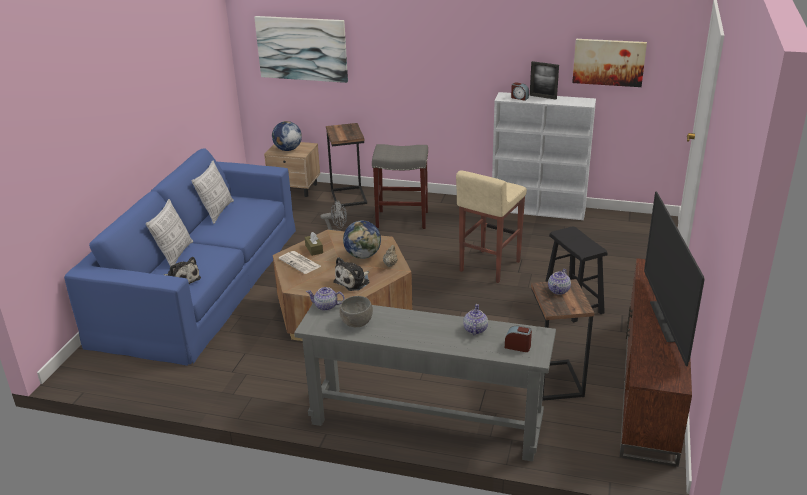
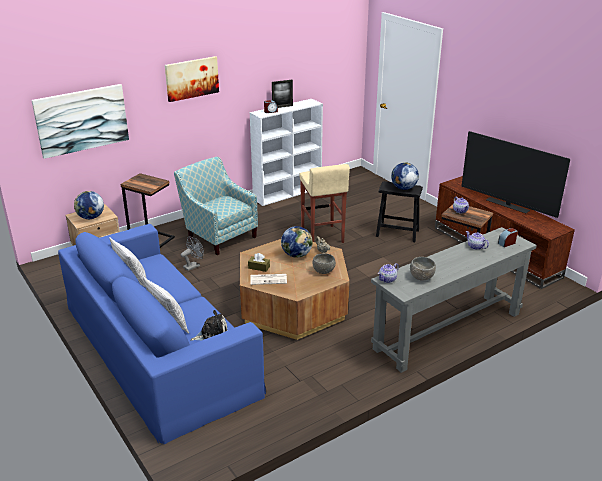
camera: 50 degrees left, 0 degrees up
plush toy [334,257,369,291] -> grey bowl [313,253,336,274]
grey stool [372,144,428,229] -> armchair [174,157,258,255]
picture [572,39,647,87] -> picture moved to [165,56,219,102]
none -> globe [391,162,419,190]

